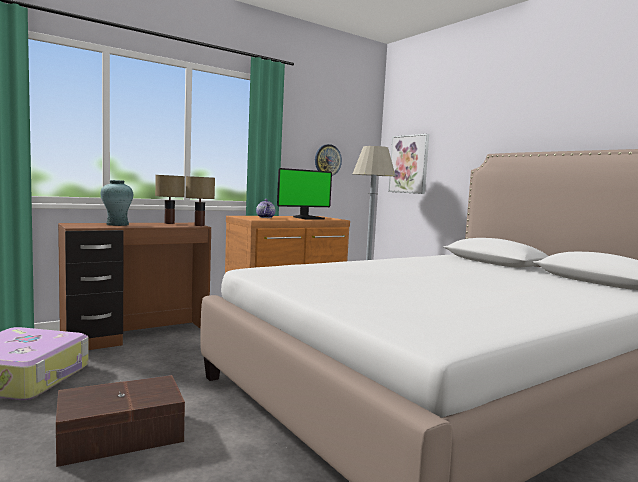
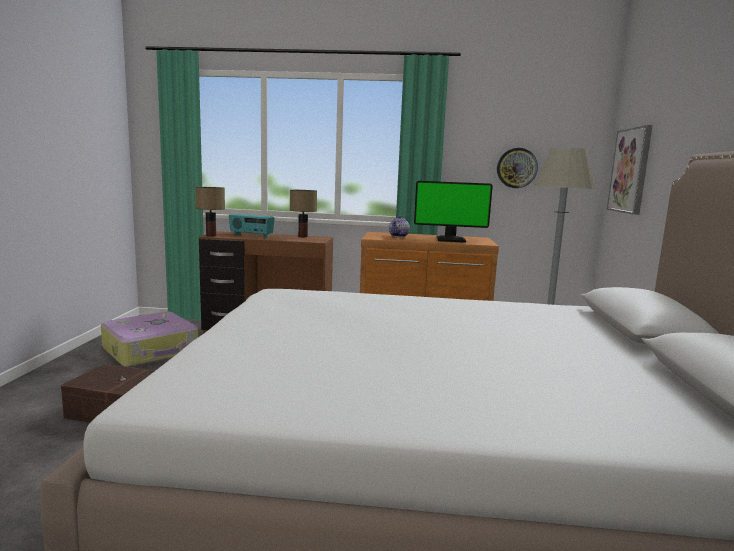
camera: 40 degrees right, 5 degrees up
turquoise vase [101,180,133,226] -> radio [229,214,274,237]
table lamp [186,176,215,226] -> table lamp moved to [195,187,225,237]

